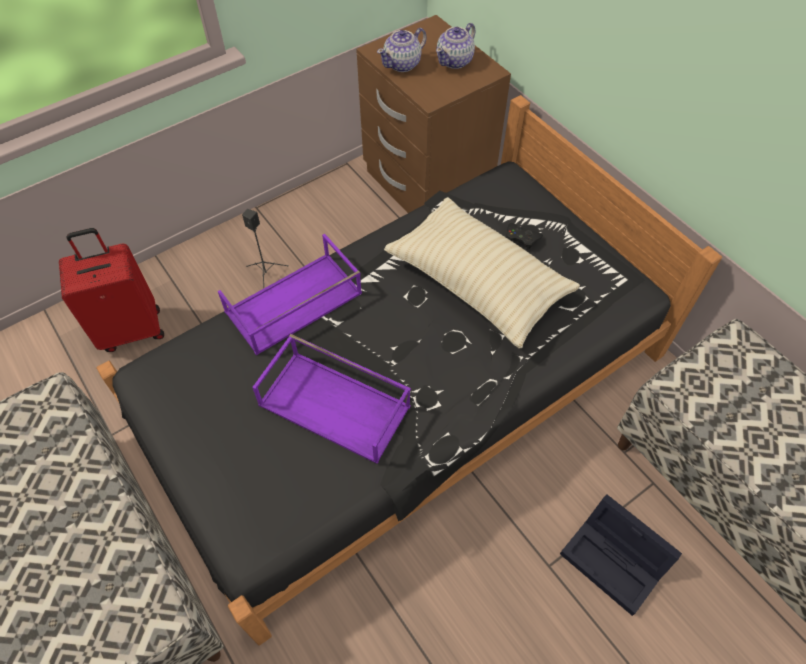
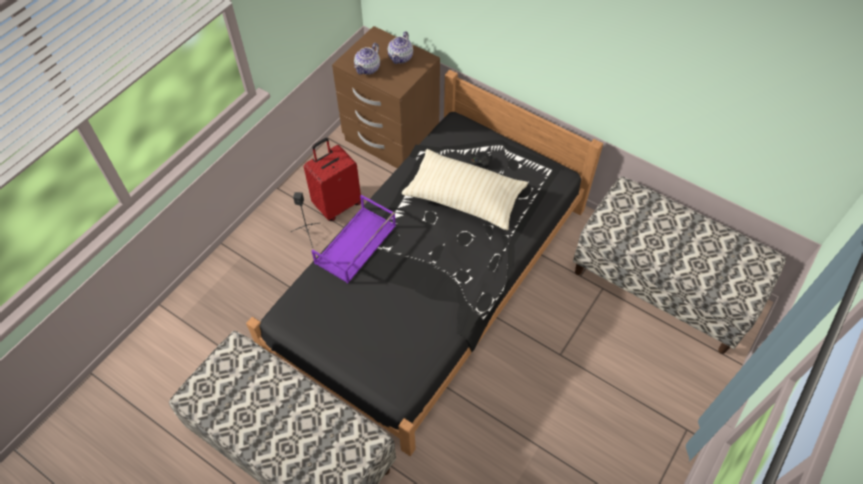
camera: 20 degrees left, 0 degrees up
red suitcase [59,228,164,352] -> red suitcase moved to [304,138,361,221]
purple tray [252,334,411,464] -> none
black storage box [560,494,682,616] -> none

